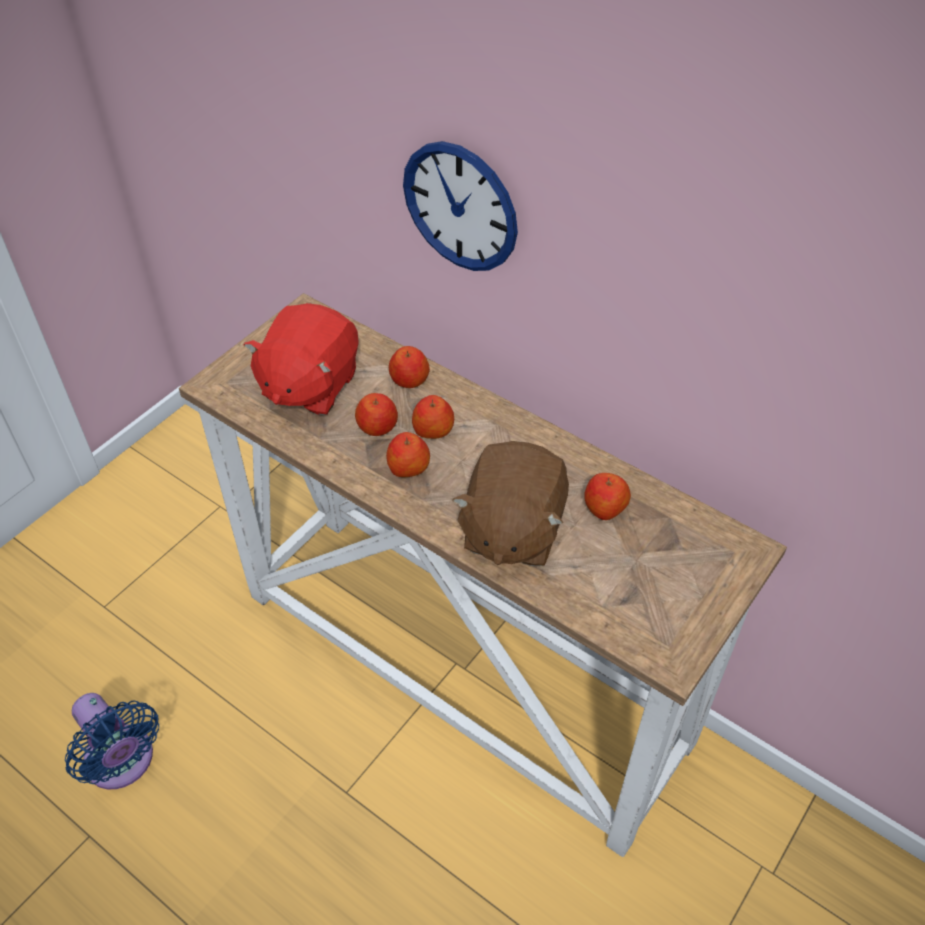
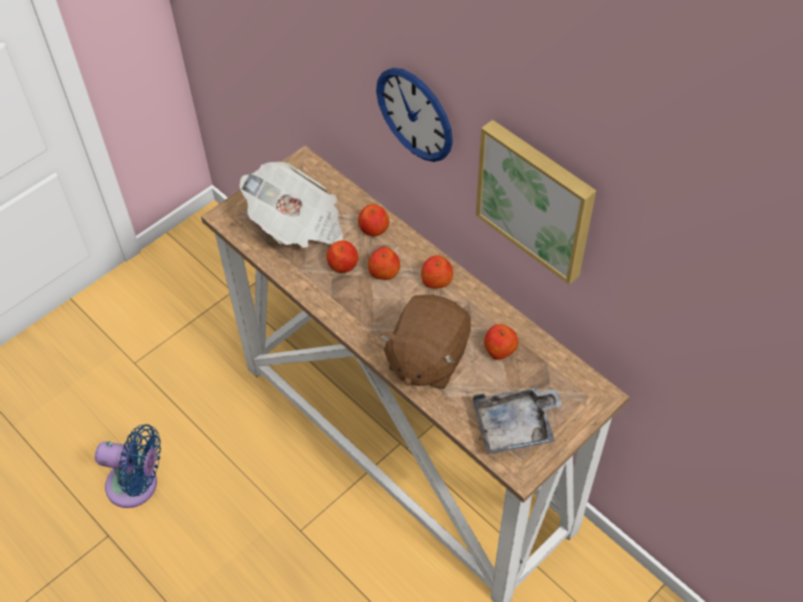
camera: 10 degrees right, 5 degrees up
blue fan [65,693,159,789] -> blue fan turned 45 degrees counterclockwise [95,424,161,508]
red plush toy [244,303,359,415] -> newspaper [239,162,343,248]
apple [386,432,430,477] -> apple moved to [421,255,453,288]
none -> grey tray [473,387,563,454]
none -> picture [476,120,596,285]

